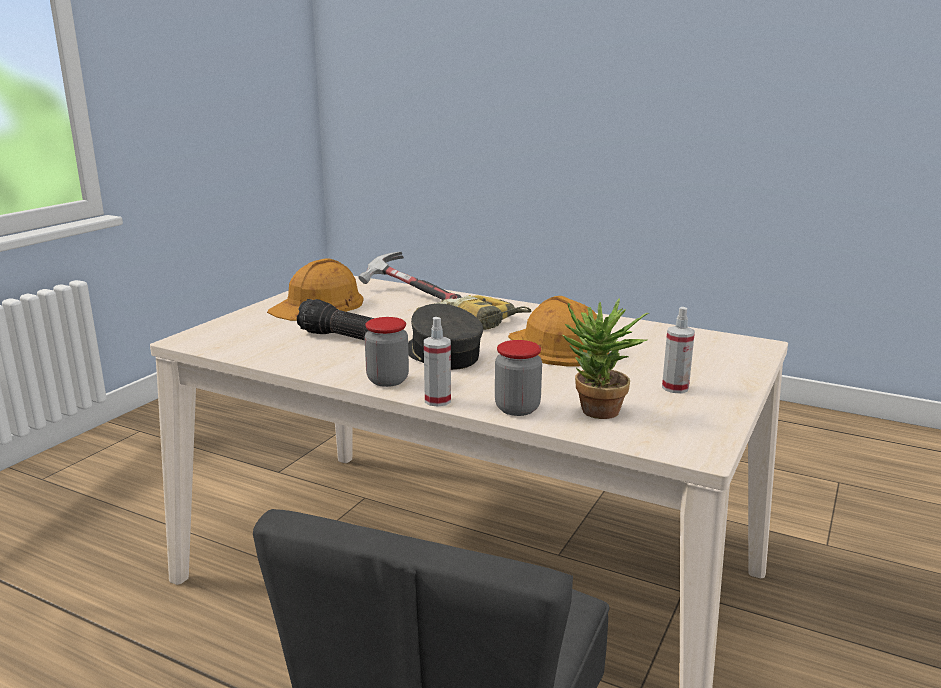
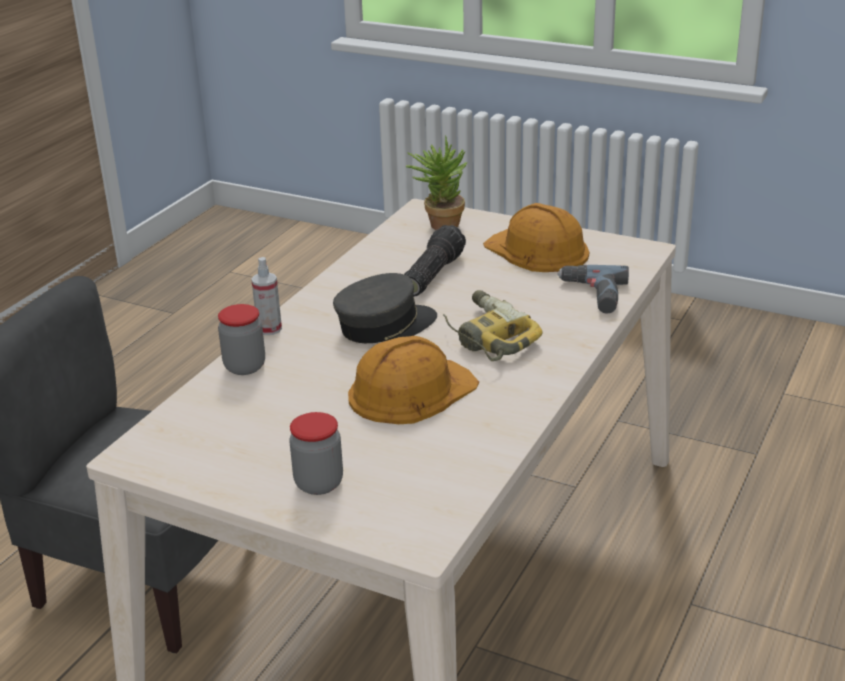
camera: 90 degrees right, 10 degrees up
hammer [358,252,462,300] -> power drill [557,265,629,313]
jar [365,317,409,387] -> jar moved to [289,412,343,495]
potted plant [562,298,649,419] -> potted plant moved to [406,136,467,230]
spray bottle [662,307,695,393] -> none

